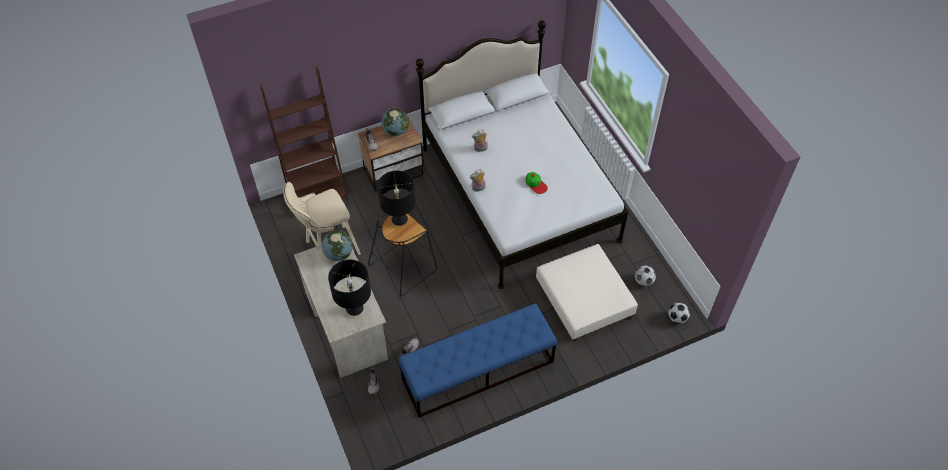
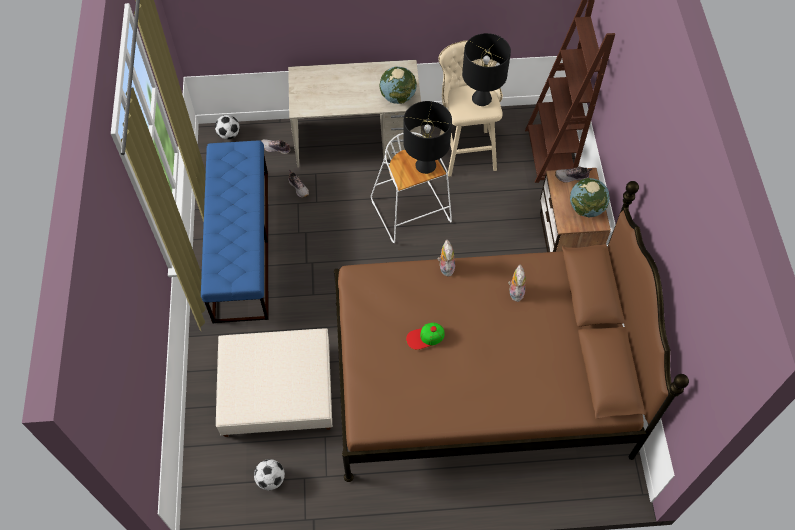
camera: 110 degrees right, 5 degrees up
black table lamp [328,260,371,316] -> black table lamp moved to [462,33,511,106]
black stool [368,214,437,296] -> white stool [371,132,452,243]
white bed [416,21,629,289] -> brown bed [334,181,689,482]
football [668,302,690,324] -> football moved to [215,115,240,139]

